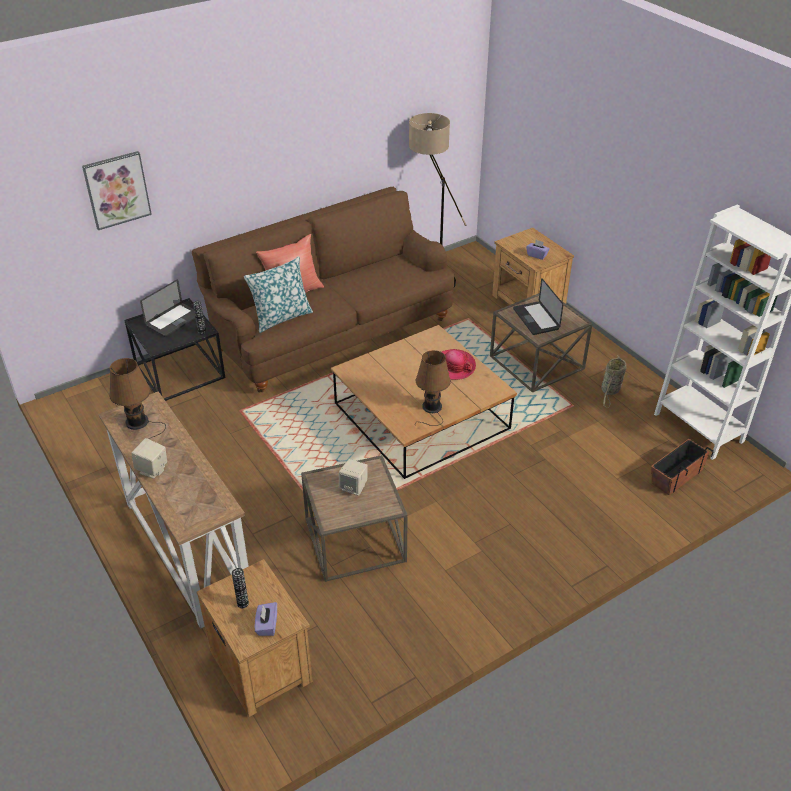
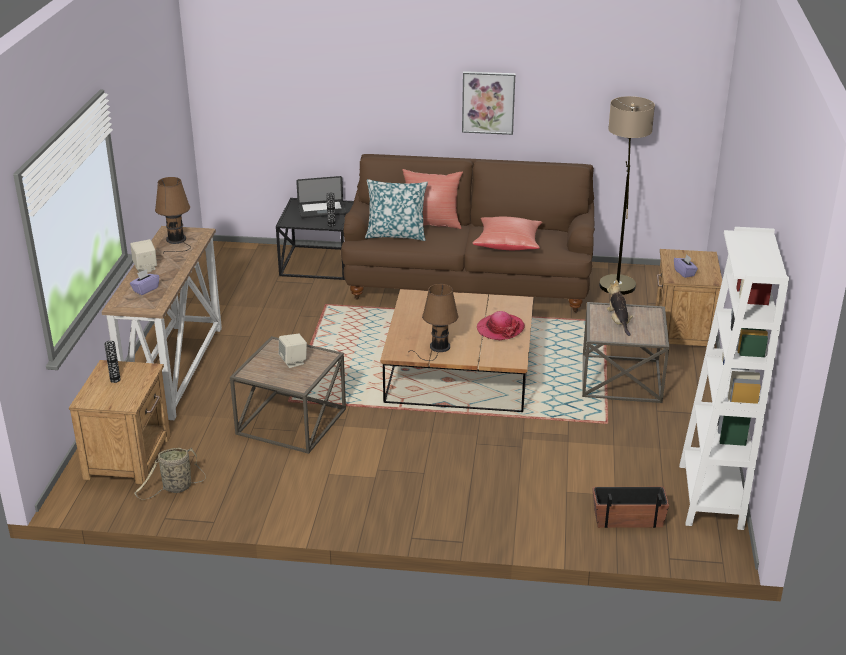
camera: 40 degrees right, 10 degrees down
picture [82,151,152,230] -> picture moved to [462,71,516,135]
purple tissue box [255,602,277,636] -> purple tissue box moved to [130,269,159,295]
laptop [513,278,563,335] -> plush toy [607,280,633,336]
basket [602,355,627,408] -> basket moved to [134,448,206,499]
none -> red pillow [473,217,542,250]

